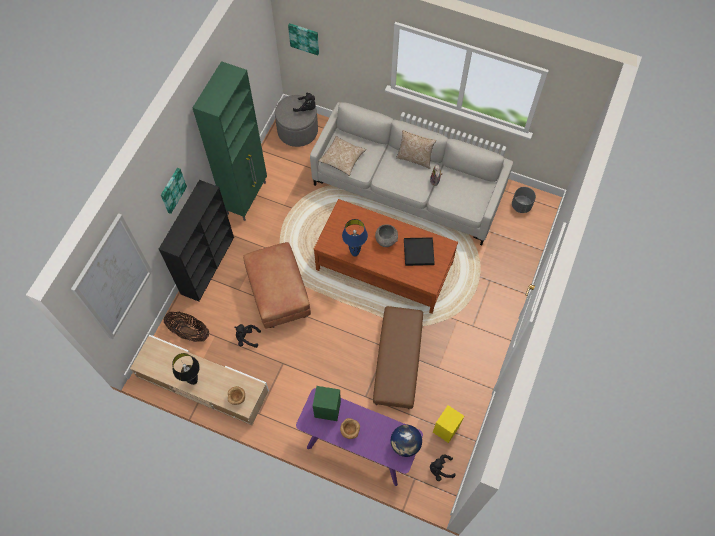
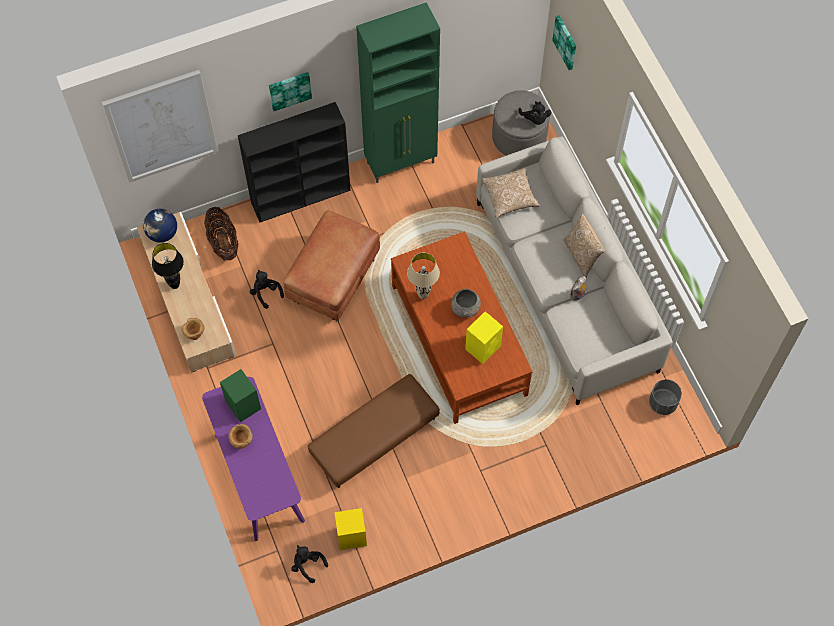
camera: 45 degrees right, 0 degrees up
blue table lamp [342,219,368,256] -> beige table lamp [407,253,440,299]
globe [391,425,422,457] -> globe moved to [143,209,177,243]
black tray [404,237,435,266] -> yellow speaker [465,312,503,364]

